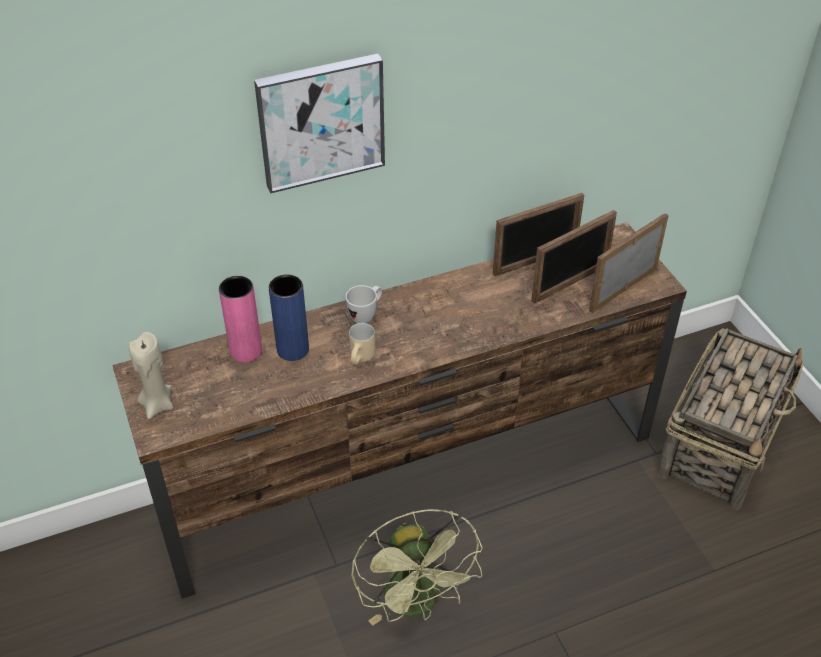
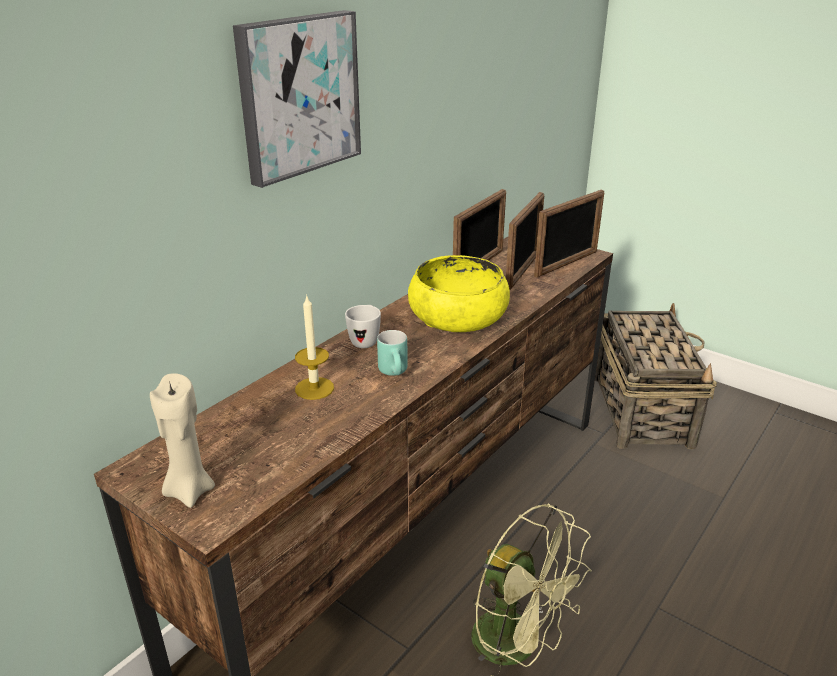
camera: 30 degrees left, 15 degrees down
pink vase [219,276,262,362] -> none
blue vase [269,274,309,361] -> candle [295,296,334,400]
beige mug [349,323,376,365] -> turquoise mug [377,330,408,376]
picture frame [589,213,669,313] -> picture frame turned 150 degrees counterclockwise [534,190,604,278]
none -> yellow bowl [408,255,510,332]

